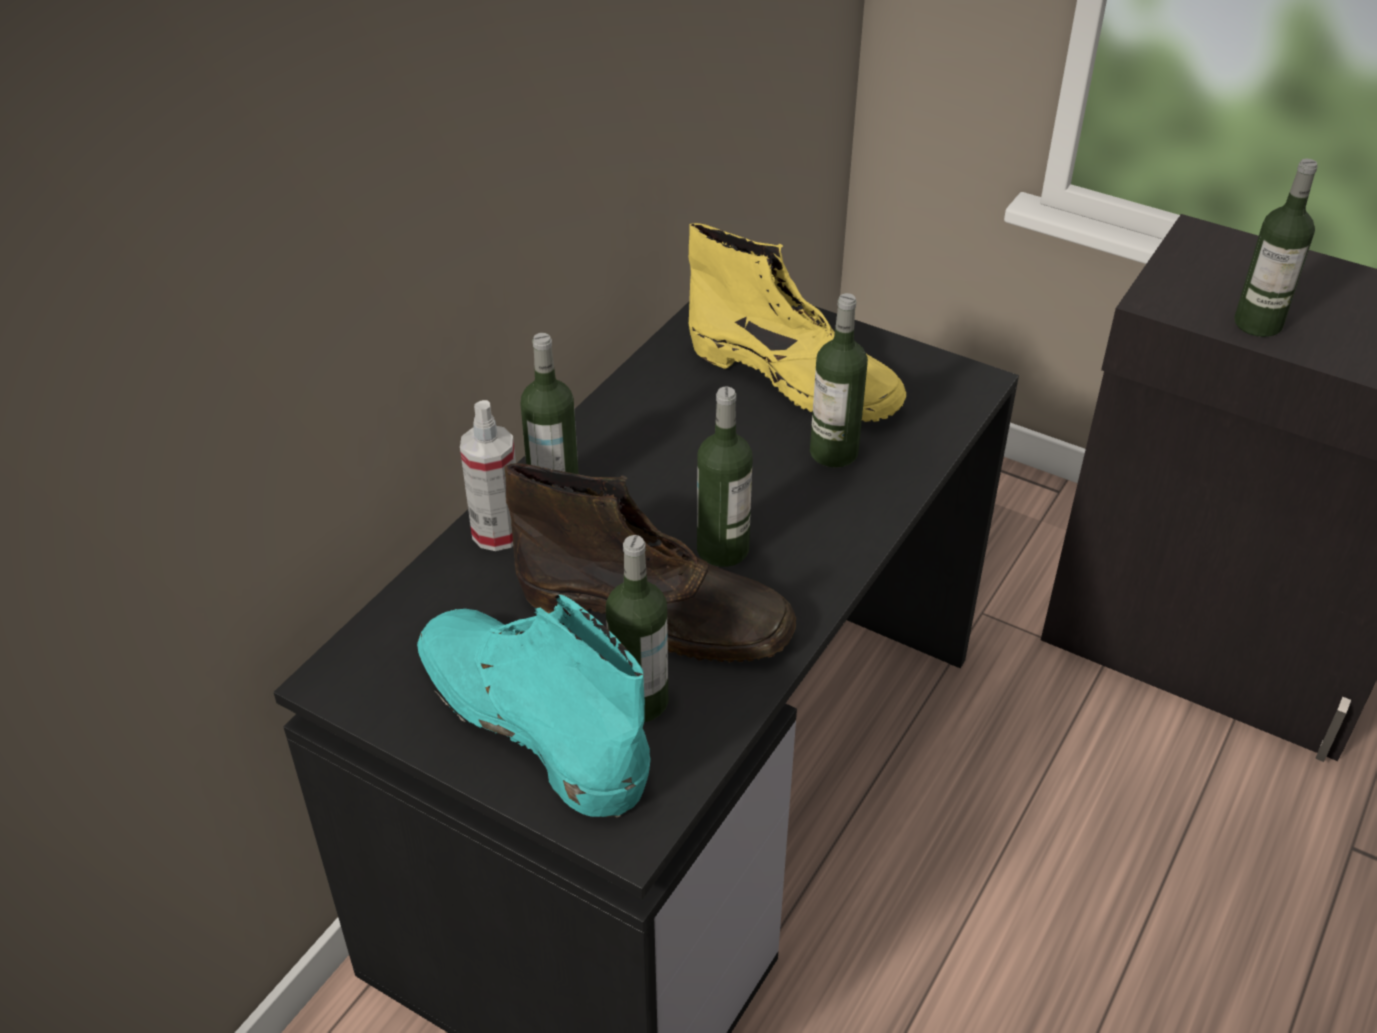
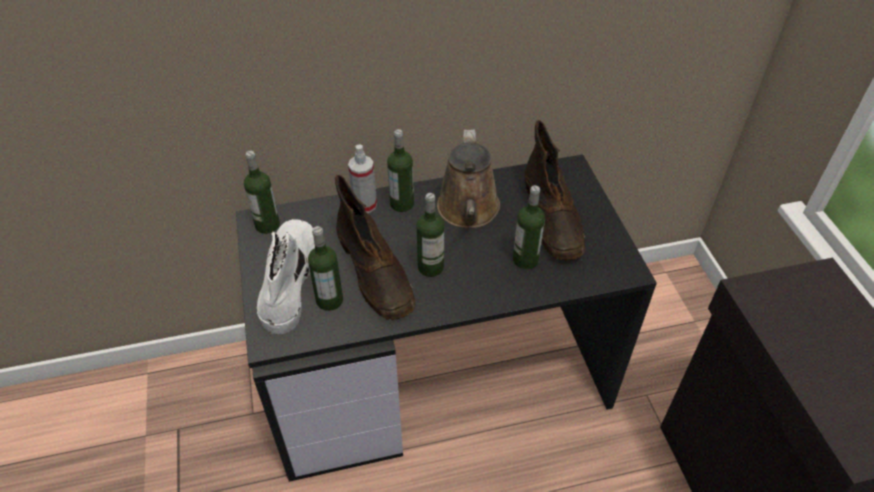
camera: 45 degrees right, 5 degrees up
turquoise boot [417,595,651,818] -> white boot [257,219,315,334]
yellow boot [688,223,906,422] -> brown boot [525,120,585,261]
bottle [1234,159,1318,337] -> bottle moved to [244,151,280,234]
none -> brown watering can [437,130,500,228]

